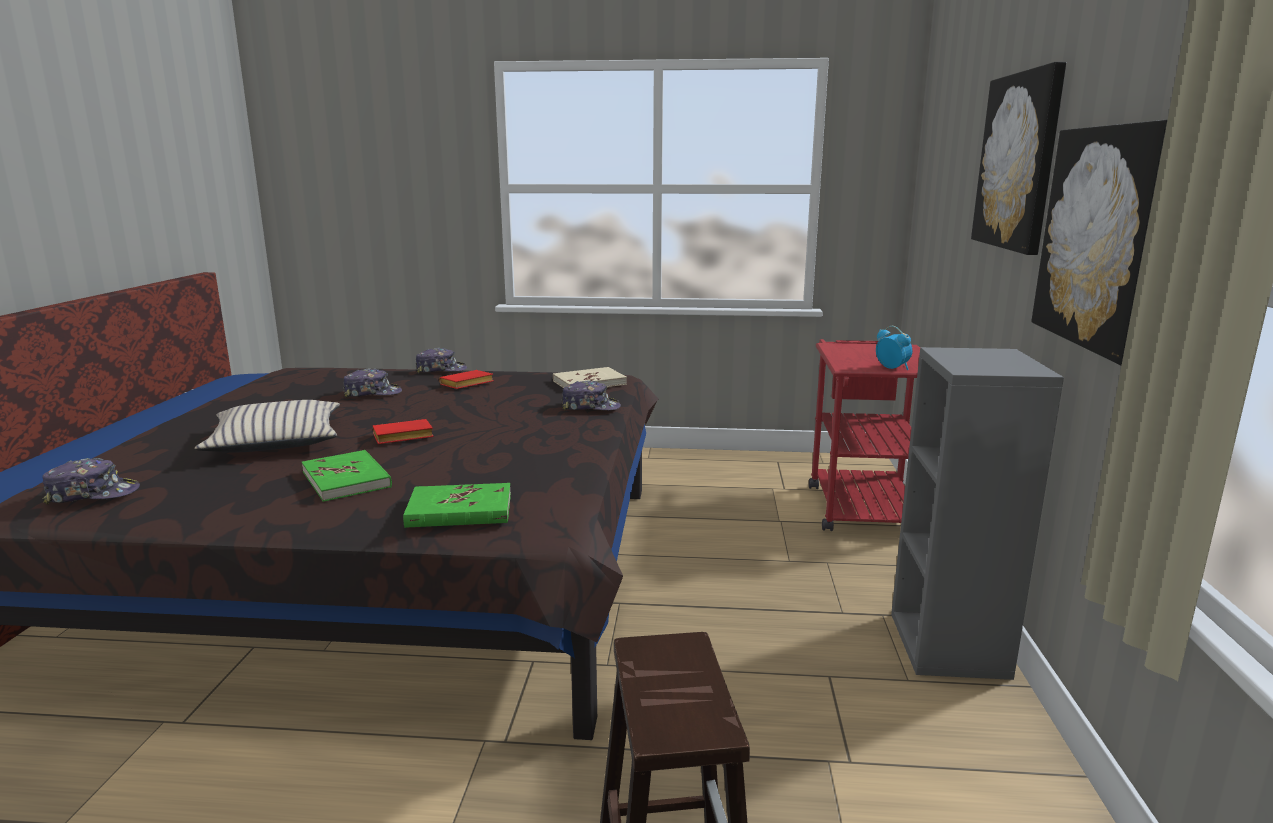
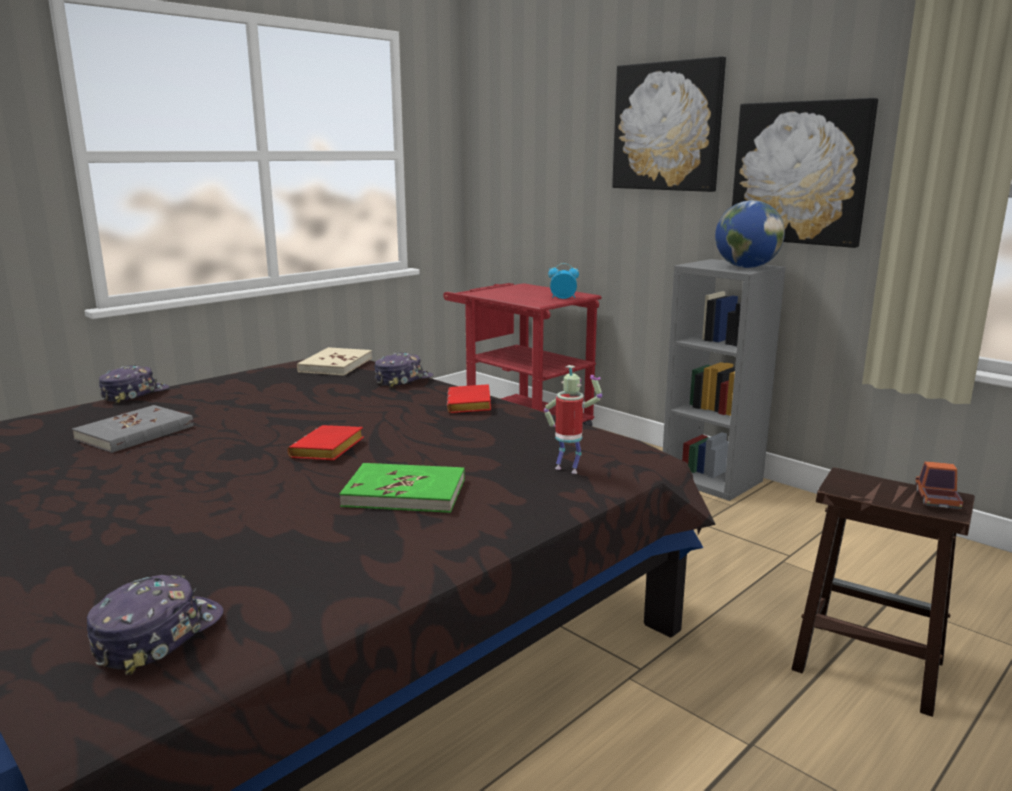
camera: 50 degrees left, 0 degrees up
beige pillow [195,400,340,453] -> none
cap [343,368,402,398] -> grey book [72,405,194,453]
green book [403,483,511,528] -> toy robot [544,365,602,474]
red book [439,370,494,389] -> red book moved to [447,384,491,413]
none -> globe [715,200,785,268]
none -> toy truck [915,461,964,509]

